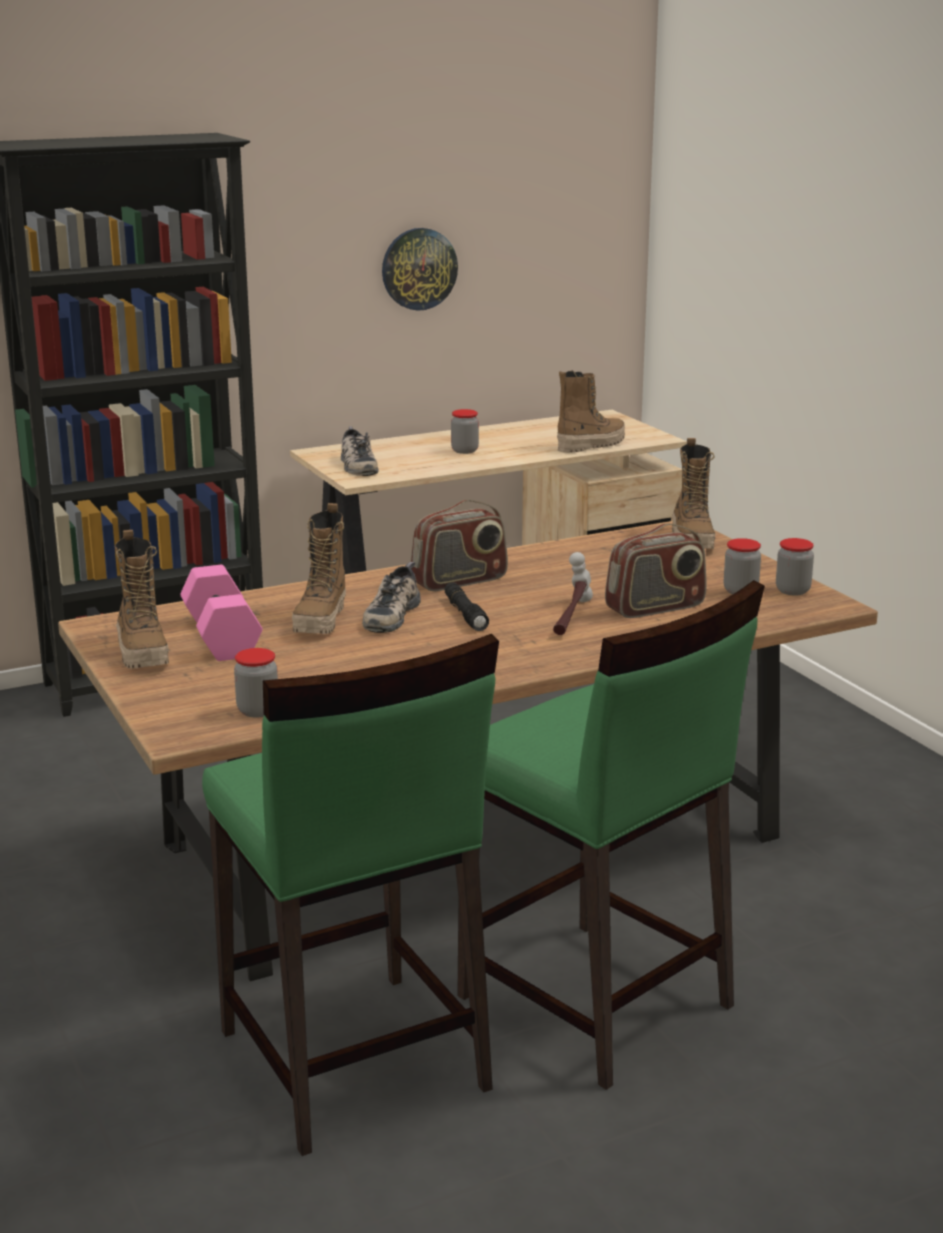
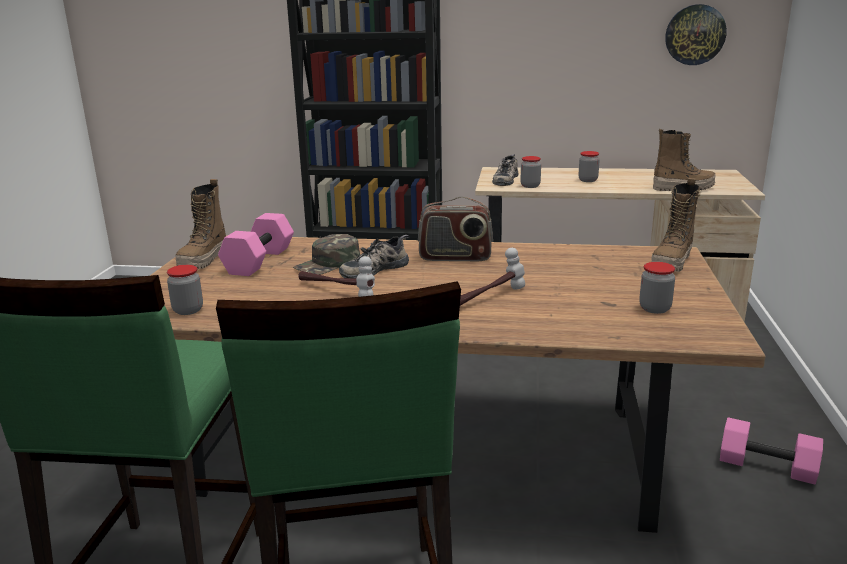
camera: 35 degrees right, 0 degrees up
boot [292,503,346,634] -> green cap [293,234,360,275]
wall clock [382,228,458,311] -> wall clock moved to [665,4,727,65]
black flashlight [445,582,489,631] -> none
radio [605,523,707,618] -> none
jar [776,538,814,595] -> jar moved to [521,156,541,188]
none -> hammer [298,256,375,297]
none -> pink dumbbell [720,417,823,484]

